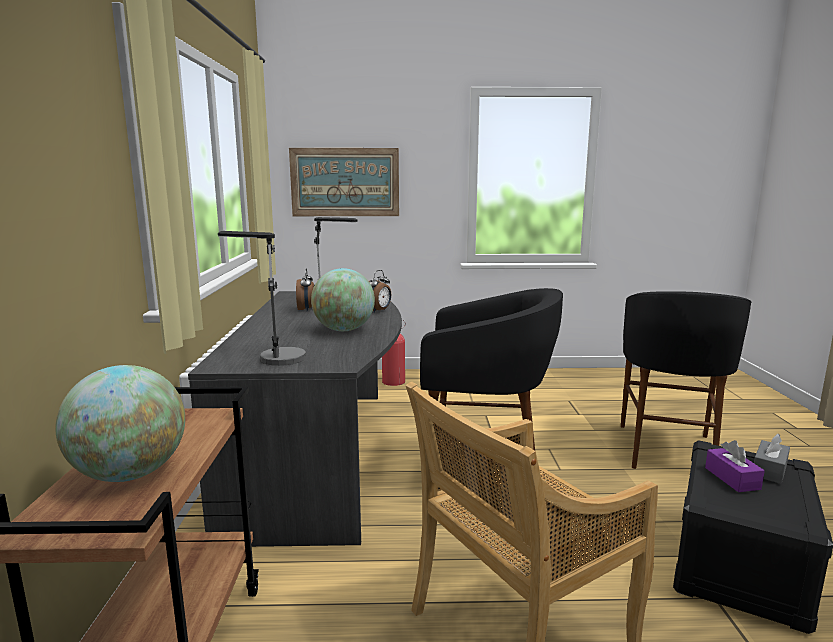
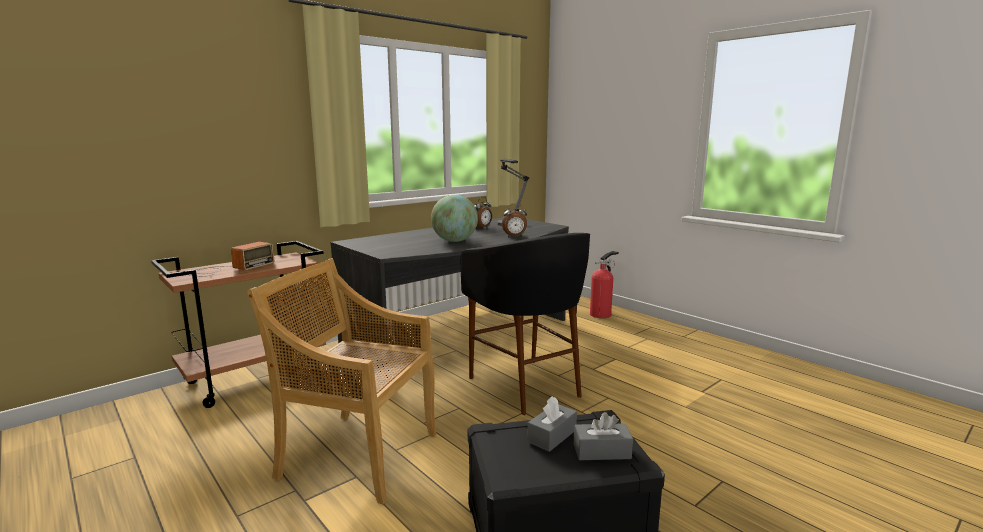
camera: 50 degrees right, 0 degrees up
globe [55,365,185,482] -> radio [190,242,274,277]
table lamp [218,231,306,366] -> none
picture [289,148,399,216] -> none
black stool [621,291,752,469] -> none
purple tissue box [705,440,765,492] -> grey tissue box [527,396,577,452]

